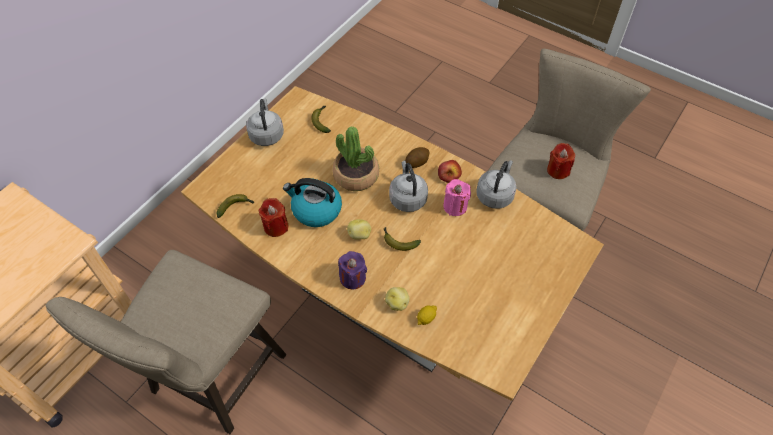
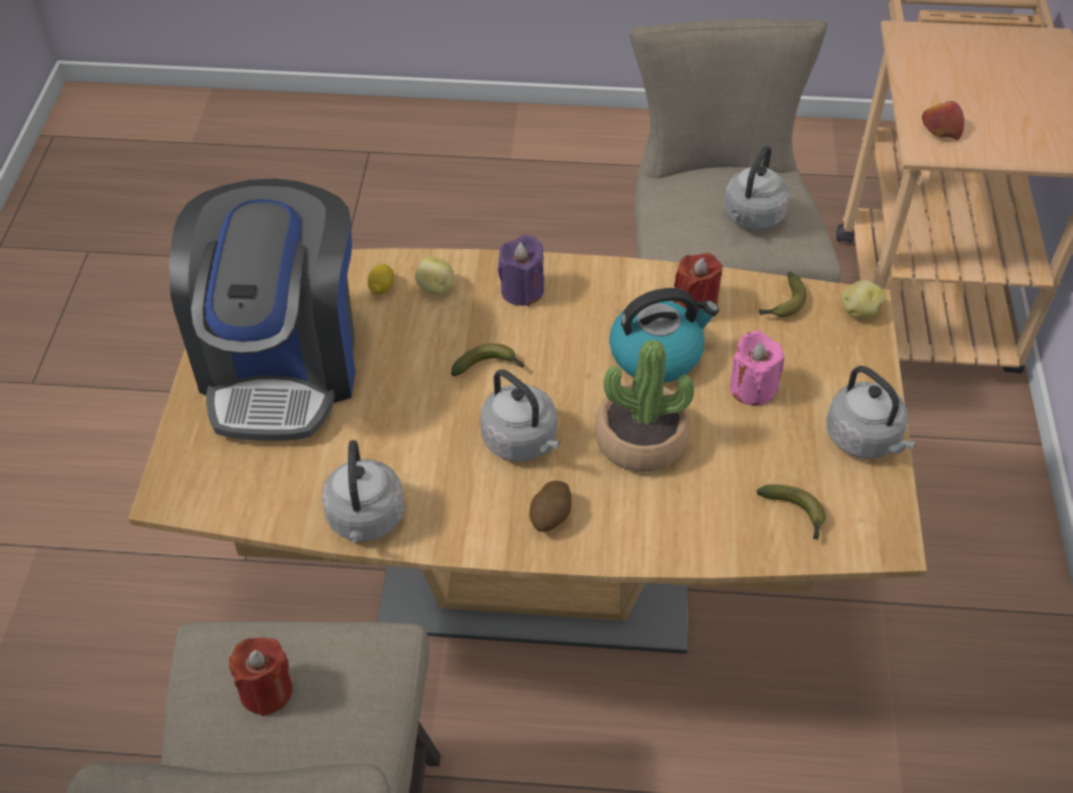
camera: 150 degrees right, 5 degrees down
potato [347,219,371,239] -> potato moved to [841,280,885,319]
apple [438,160,462,183] -> apple moved to [922,101,964,141]
pink candle [443,179,471,216] -> pink candle moved to [730,330,785,406]
none -> coffee machine [169,179,356,441]
none -> grey kettle [724,146,790,230]

